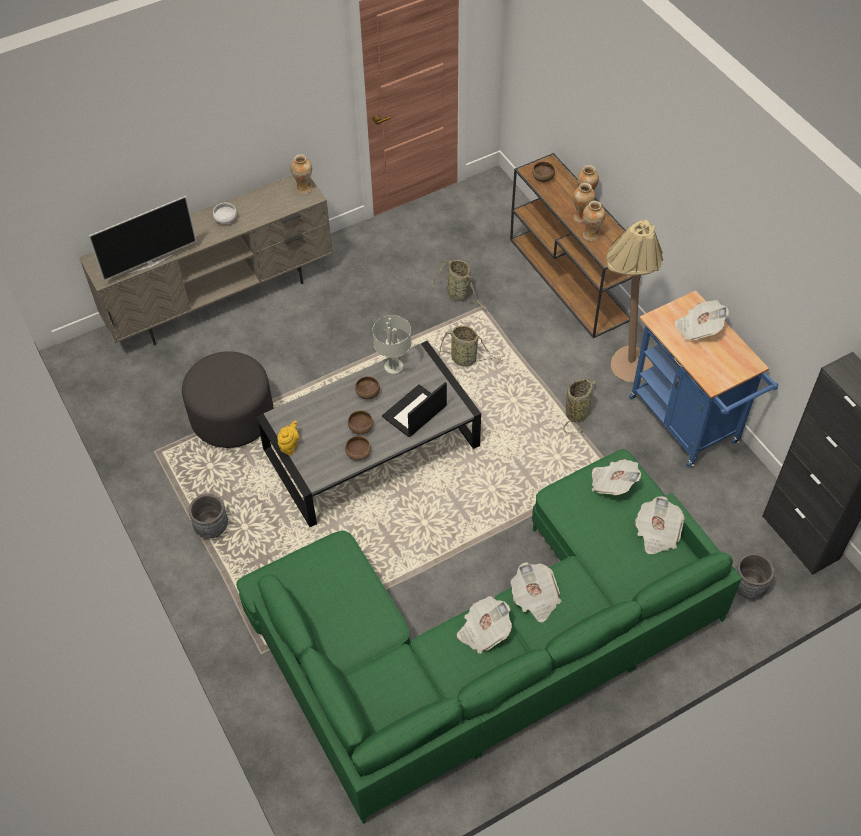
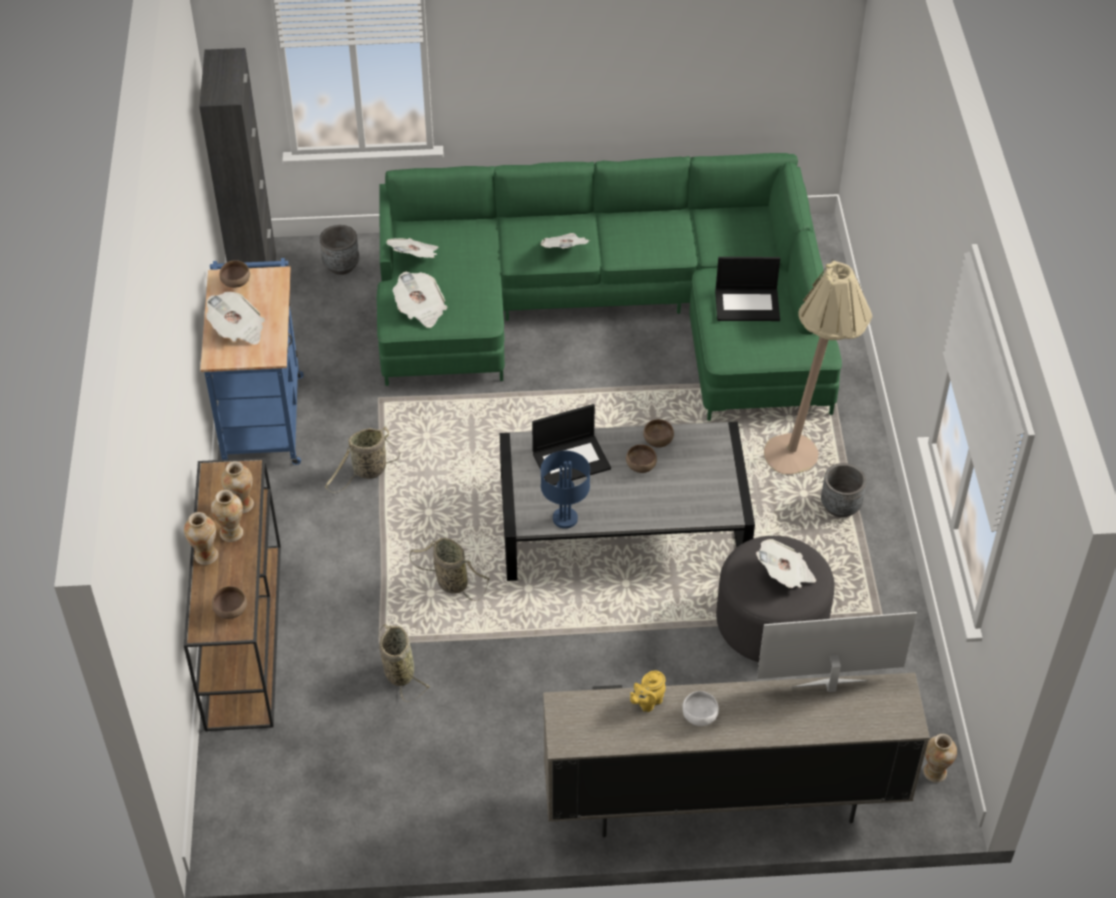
camera: 155 degrees left, 5 degrees down
yellow teapot [277,421,300,455] -> yellow teapot moved to [630,670,666,712]
vase [290,154,312,194] -> vase moved to [923,734,957,783]
brown bowl [355,376,380,400] -> brown bowl moved to [220,260,250,288]
grey table lamp [372,315,412,375] -> blue table lamp [541,451,590,529]
newspaper [457,596,512,654] -> newspaper moved to [756,539,816,588]
beige floor lamp [606,220,663,382] -> beige floor lamp moved to [764,261,872,474]
none -> laptop [715,257,780,321]

